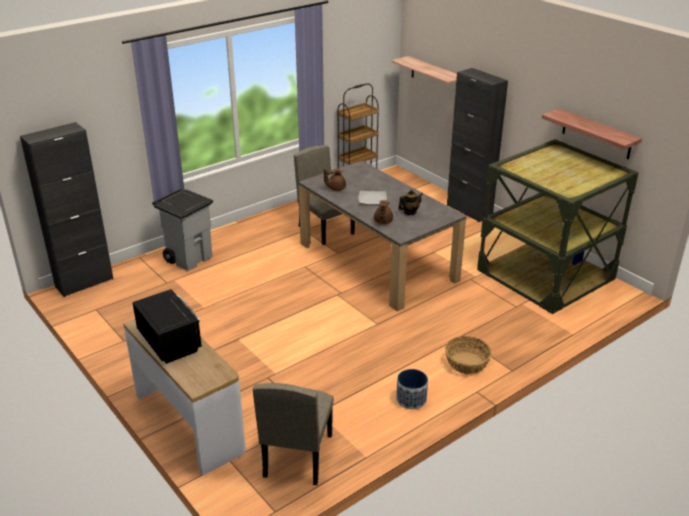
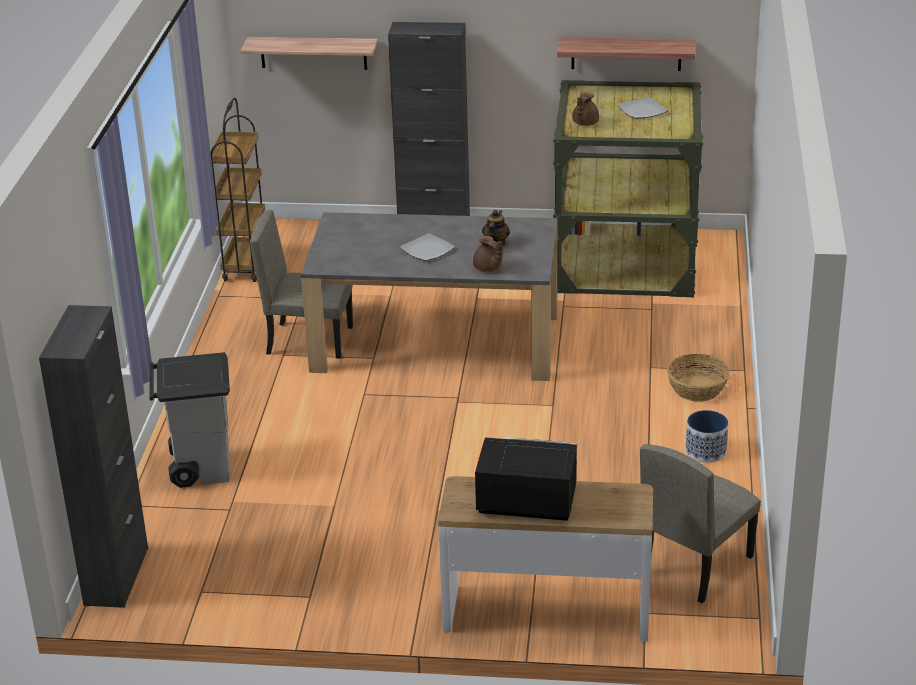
camera: 45 degrees left, 0 degrees up
beige chair [253,383,334,485] -> beige chair turned 75 degrees clockwise [640,444,761,603]
brown teapot [324,168,346,191] -> brown teapot moved to [572,92,599,126]
none -> plate [618,97,668,119]

